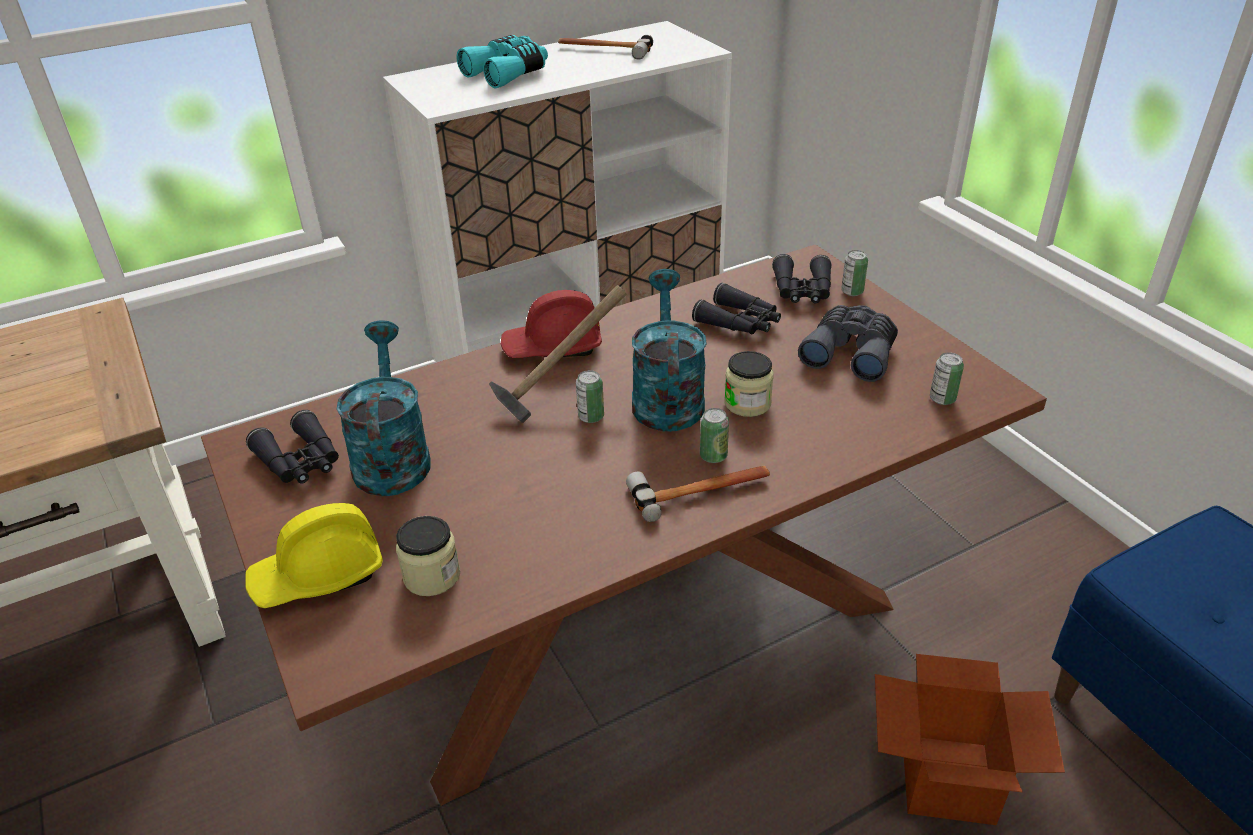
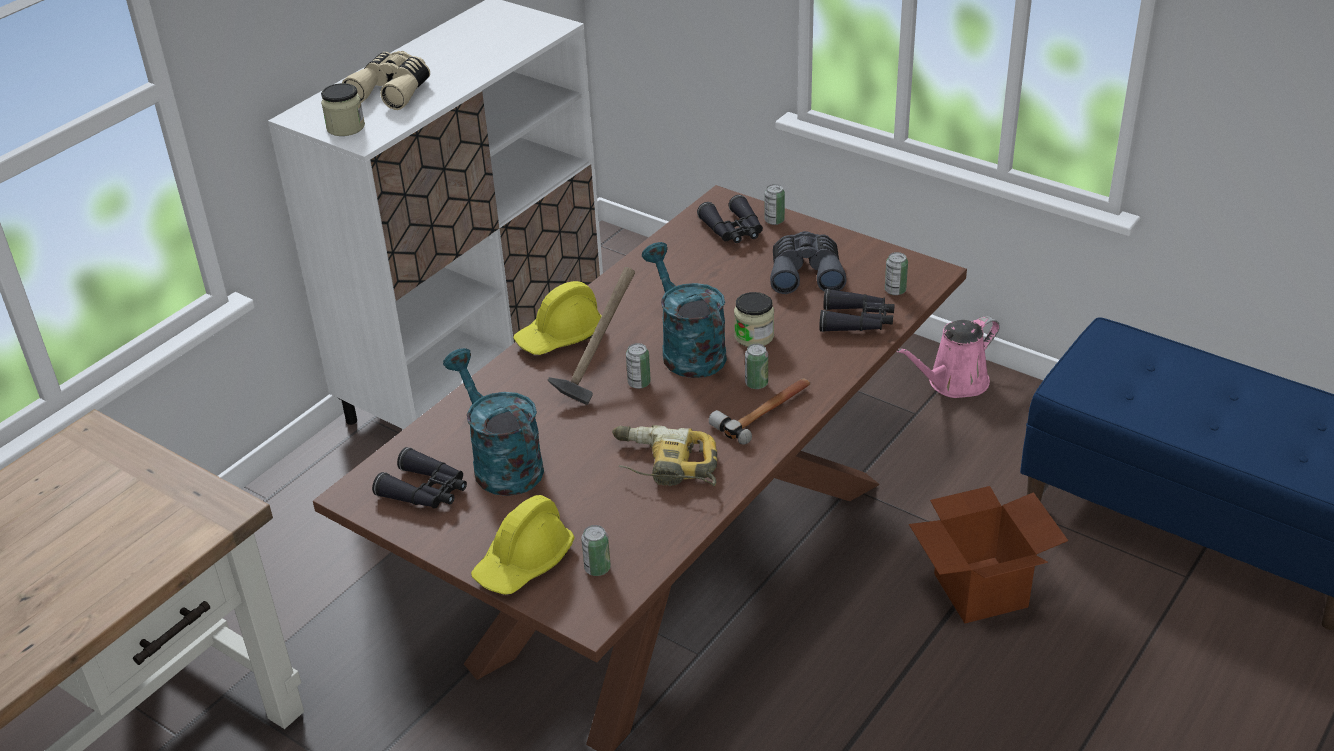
camera: 25 degrees left, 0 degrees up
jar [396,516,460,596] -> jar moved to [321,83,365,136]
turquoise binoculars [457,35,548,88] -> beige binoculars [342,51,430,110]
red hard hat [501,290,602,358] -> yellow hard hat [513,281,602,355]
hammer [558,35,653,60] -> none
black binoculars [692,283,781,335] -> black binoculars moved to [819,288,895,332]
none -> can [581,525,611,576]
none -> power drill [612,425,717,486]
none -> pink watering can [897,316,1000,398]

